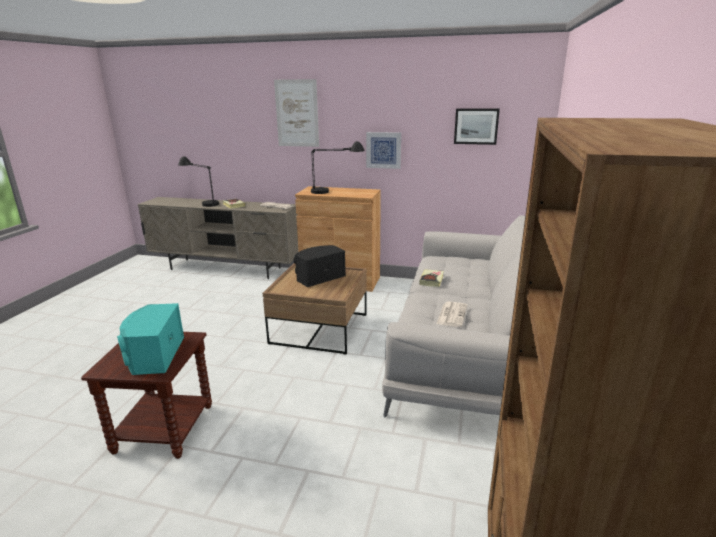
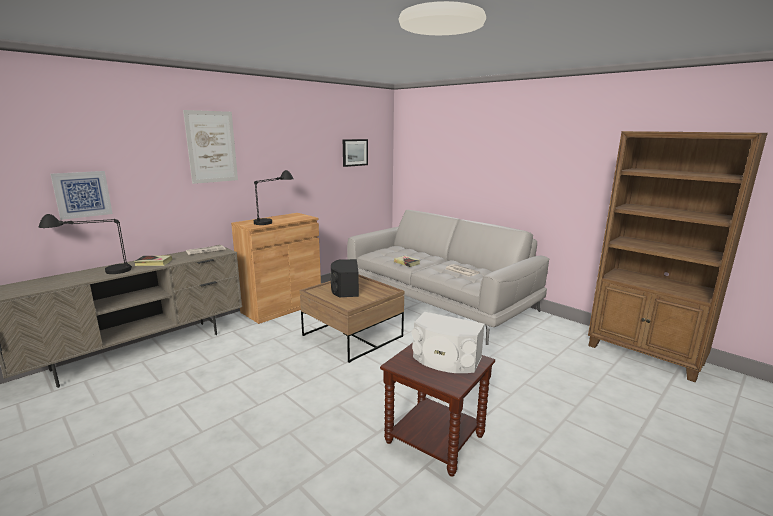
camera: 60 degrees left, 5 degrees down
turquoise speaker [117,303,184,375] -> white speaker [412,312,485,373]
picture [366,132,401,169] -> picture moved to [50,171,113,220]

